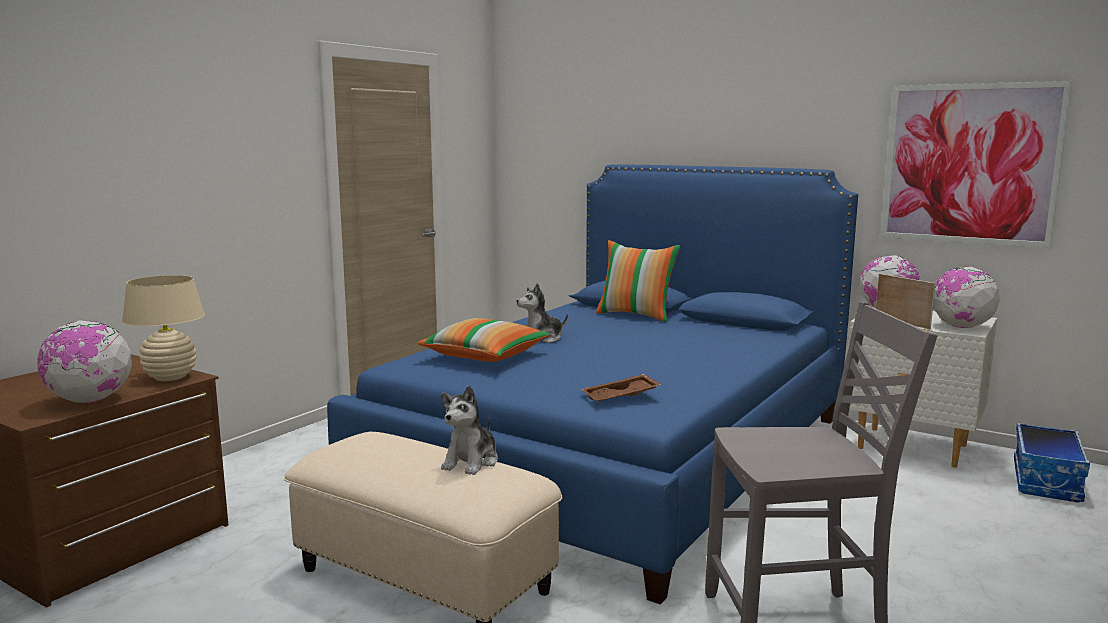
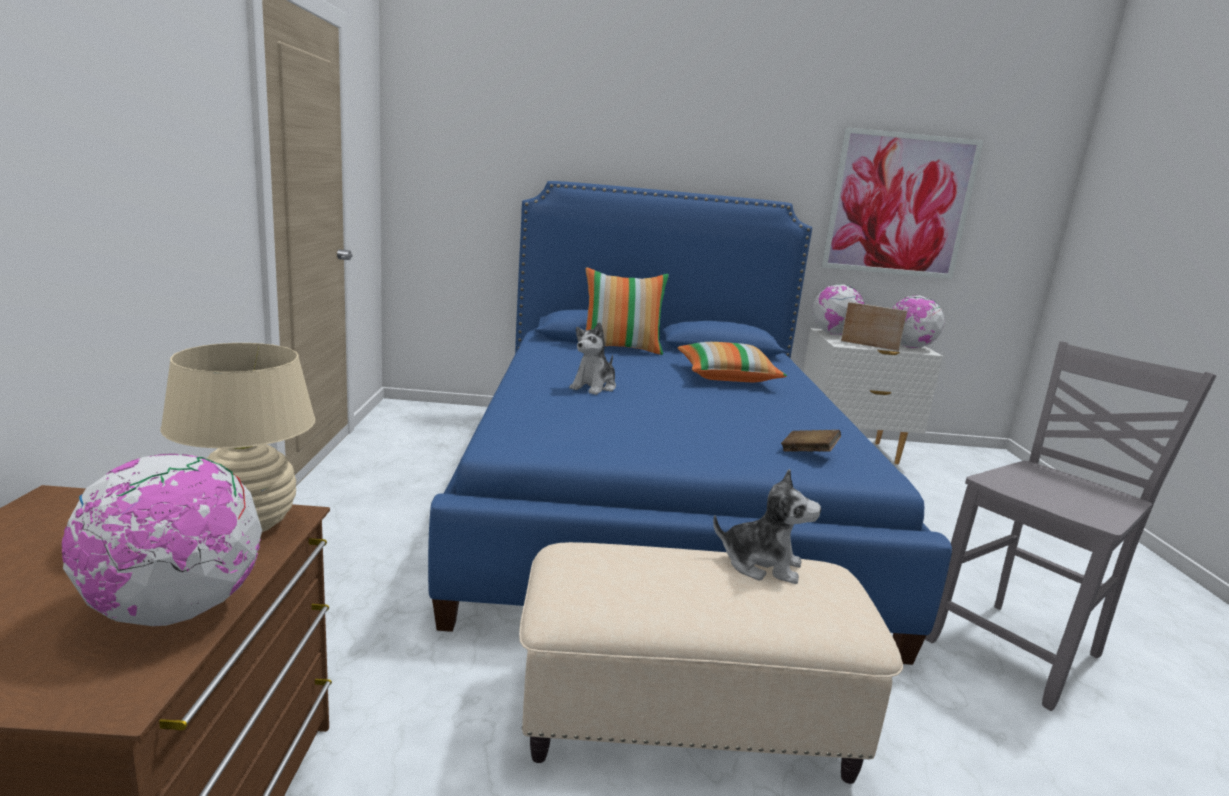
camera: 35 degrees left, 5 degrees up
pillow [418,318,550,362] -> pillow moved to [677,342,787,382]
plush toy [441,386,498,475] -> plush toy turned 60 degrees counterclockwise [713,469,821,584]
brown tray [581,374,662,401] -> brown book [781,430,841,452]
storage box [1014,423,1090,502] -> none

